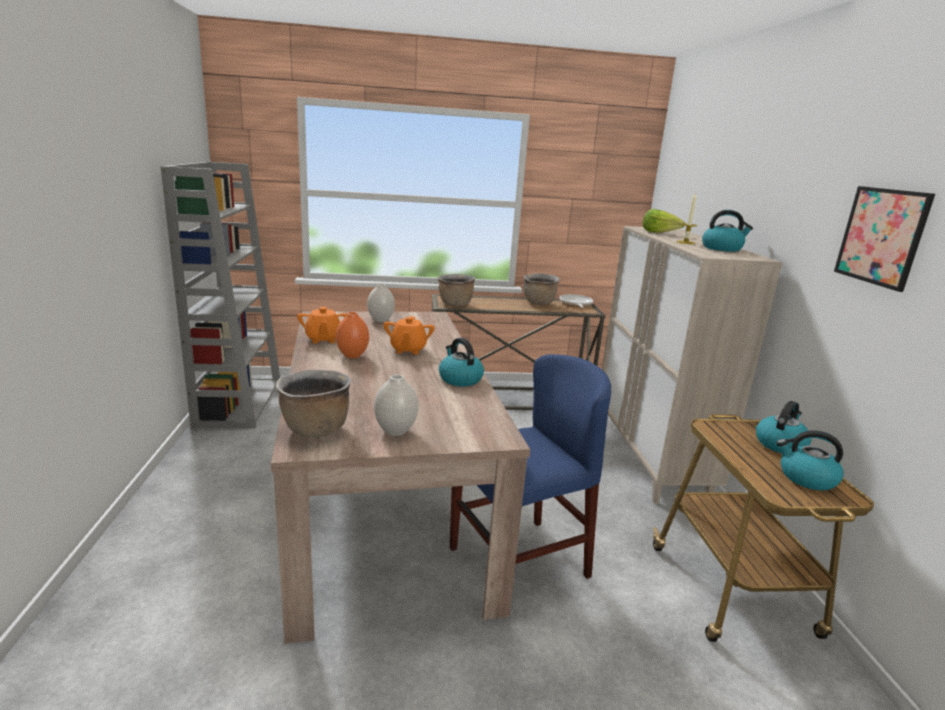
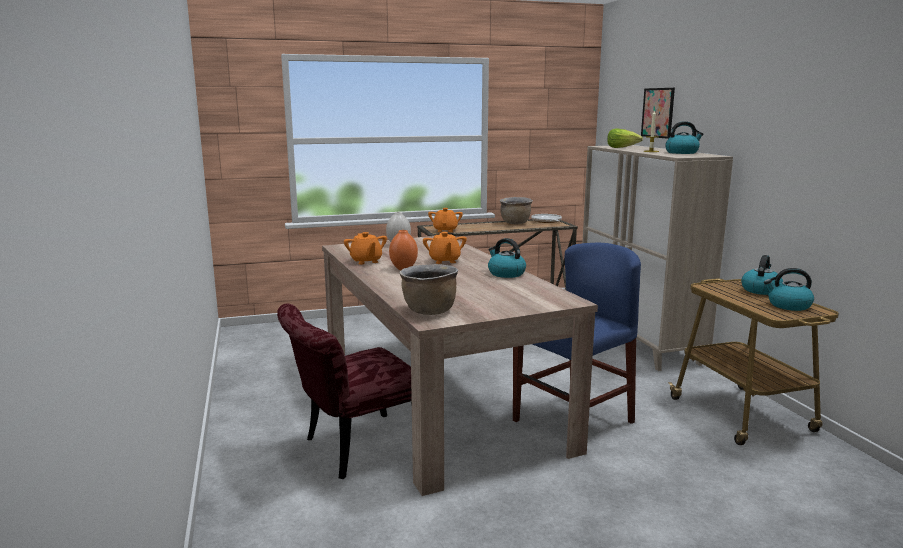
camera: 10 degrees left, 5 degrees down
grey bookcase [160,162,280,429] -> none
white vase [374,374,419,436] -> none
brown cooking pot [438,274,475,306] -> orange teapot [428,208,463,232]
picture [834,186,935,292] -> picture moved to [641,88,675,139]
none -> red chair [277,303,412,479]

